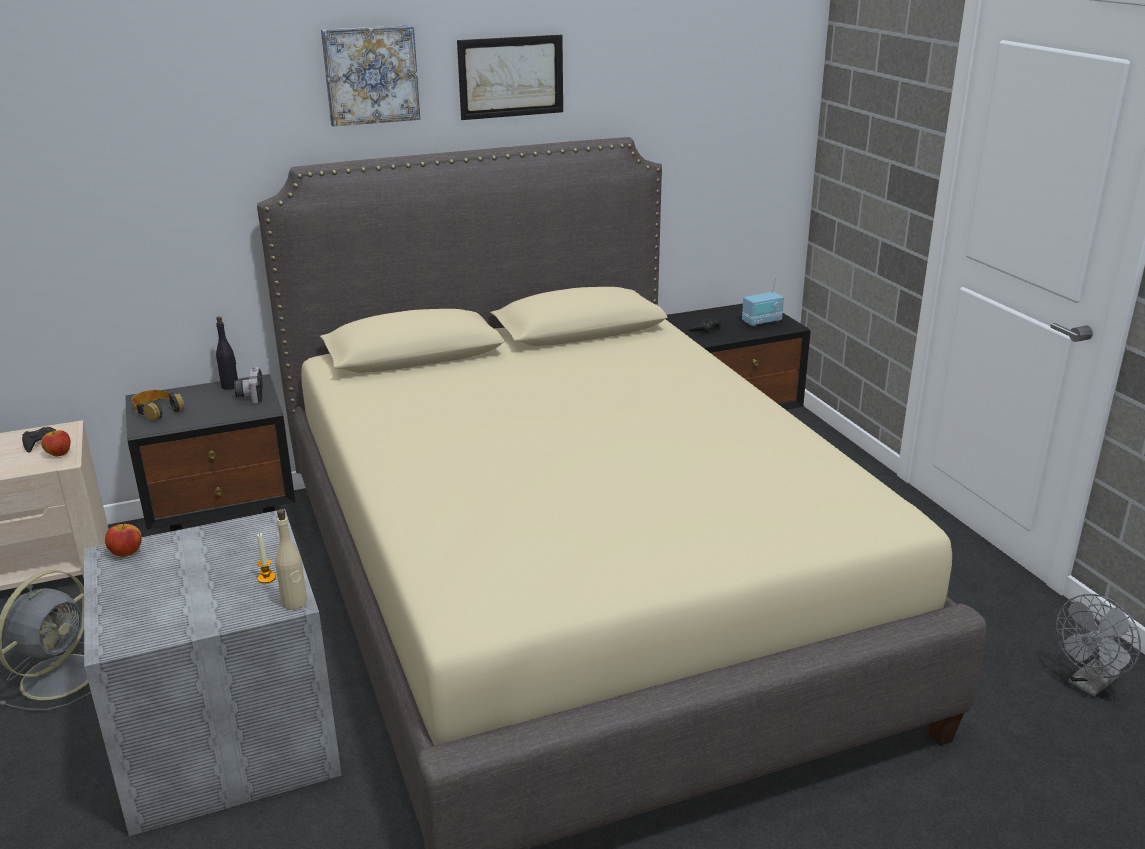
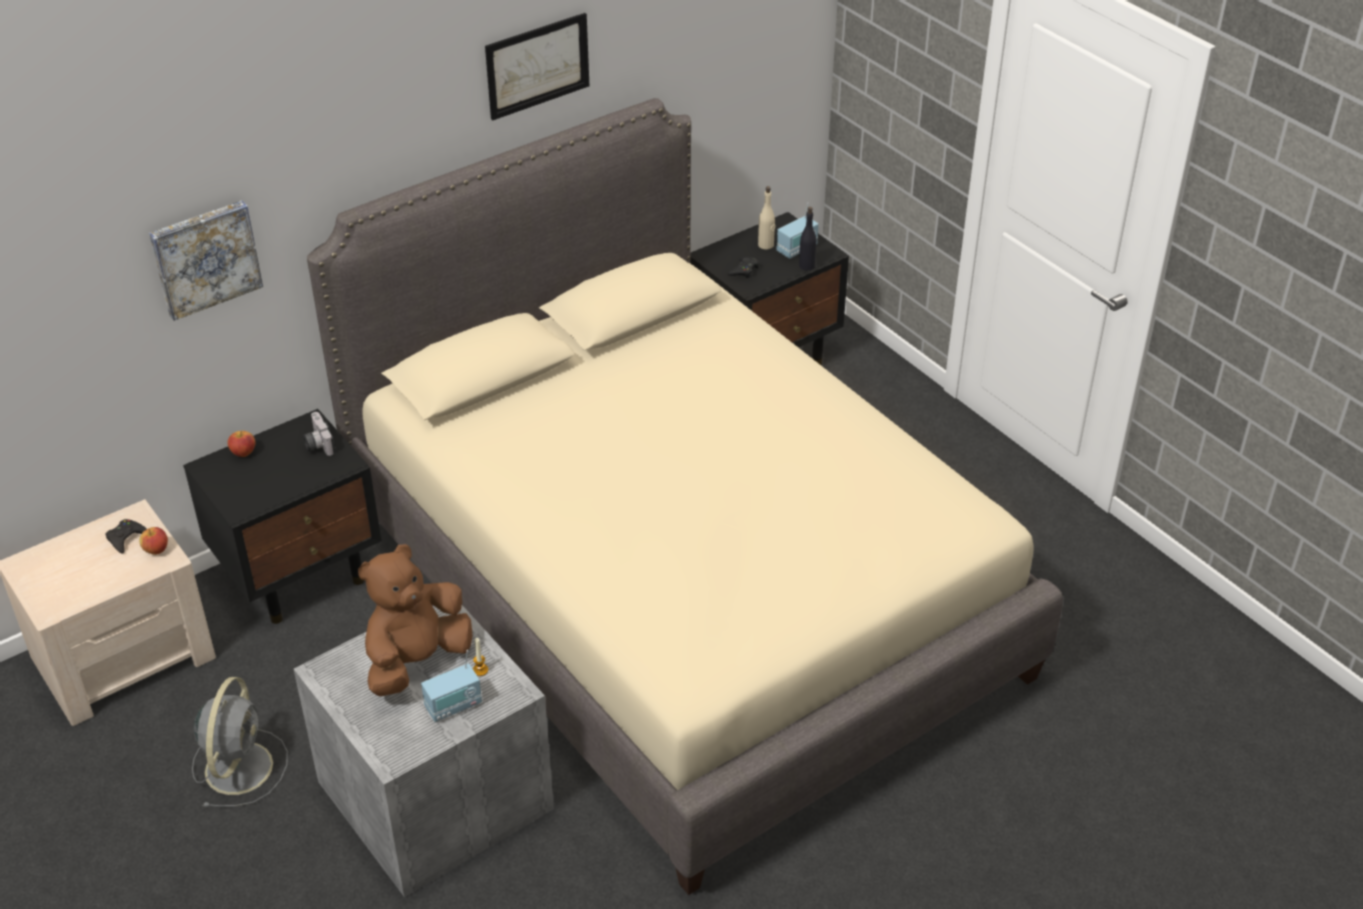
camera: 15 degrees left, 15 degrees up
apple [105,523,142,557] -> apple moved to [227,431,255,457]
headphones [132,390,185,421] -> none
black bottle [216,316,238,390] -> black bottle moved to [799,207,816,271]
beige bottle [275,509,307,610] -> beige bottle moved to [758,186,775,249]
picture [321,25,420,127] -> picture moved to [149,201,263,321]
grey fan [1056,594,1141,697] -> none
none -> brown plush toy [358,544,472,696]
none -> radio [421,650,482,722]

